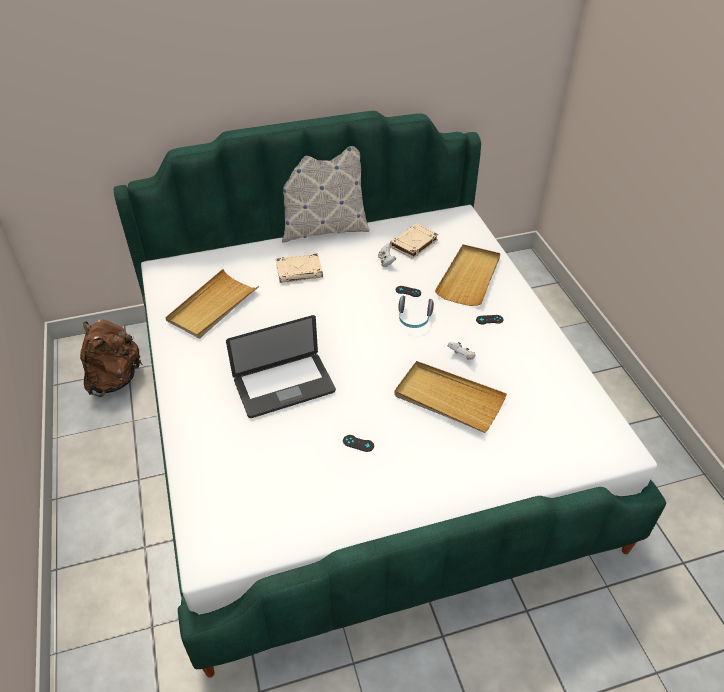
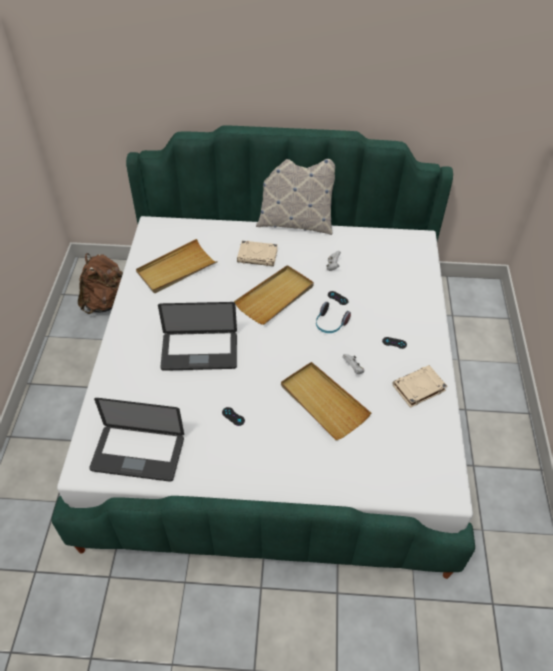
camera: 20 degrees right, 5 degrees up
beige book [390,223,439,259] -> beige book moved to [392,365,447,408]
beige tray [435,244,500,306] -> beige tray moved to [234,265,314,325]
none -> laptop [89,398,184,482]

